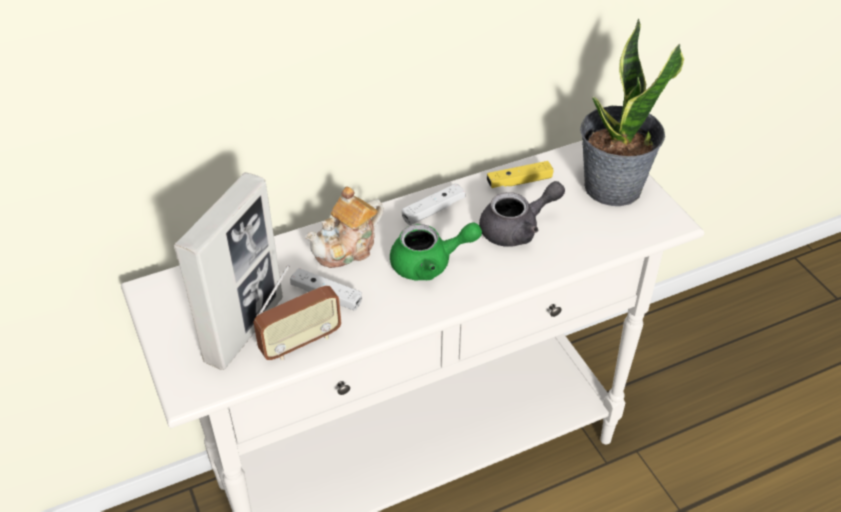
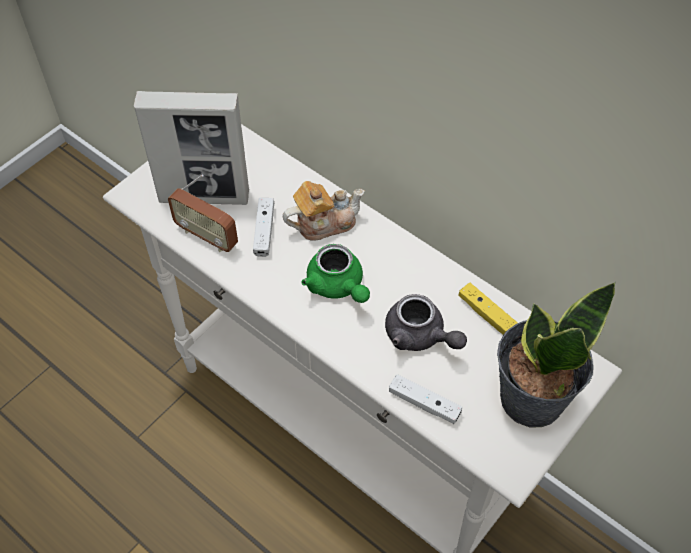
camera: 65 degrees right, 10 degrees up
teapot [305,186,383,268] -> teapot turned 135 degrees clockwise [283,181,364,241]
white game controller [402,183,465,225] -> white game controller moved to [389,374,462,424]

